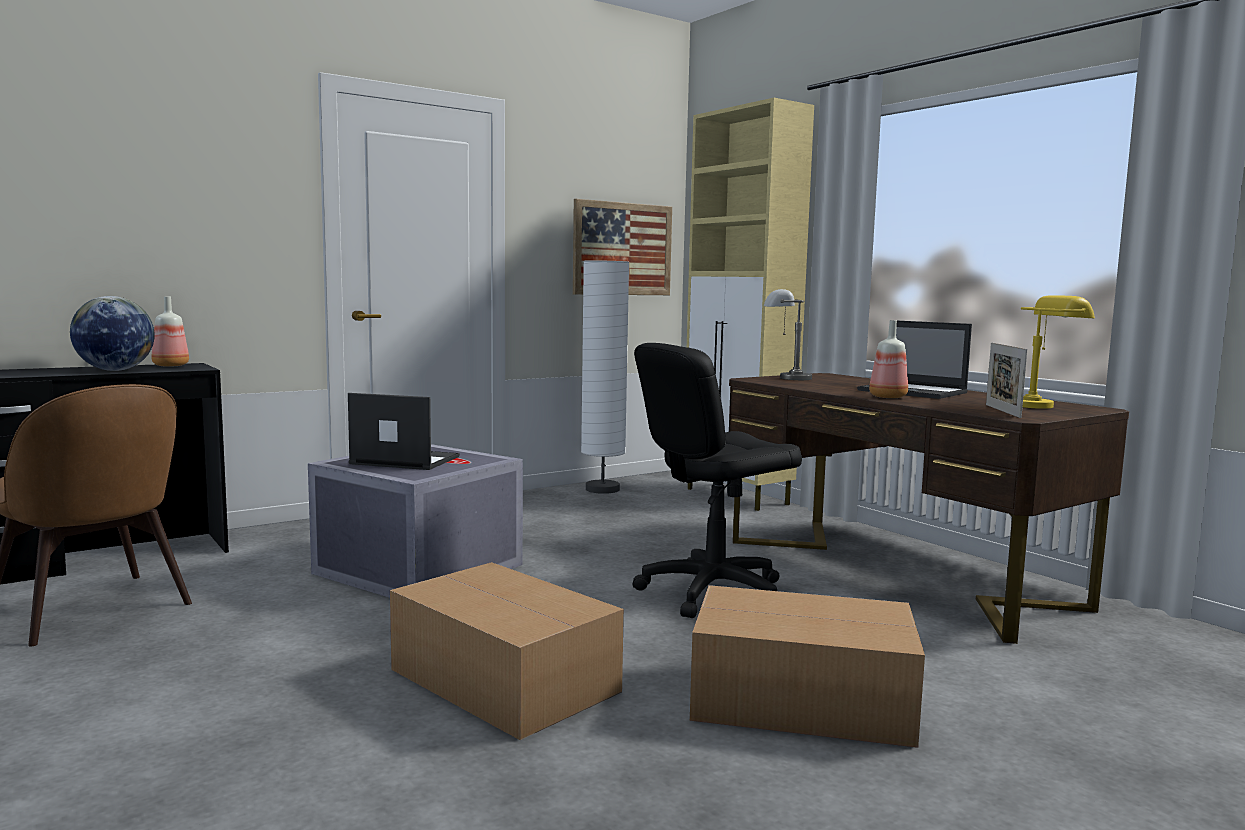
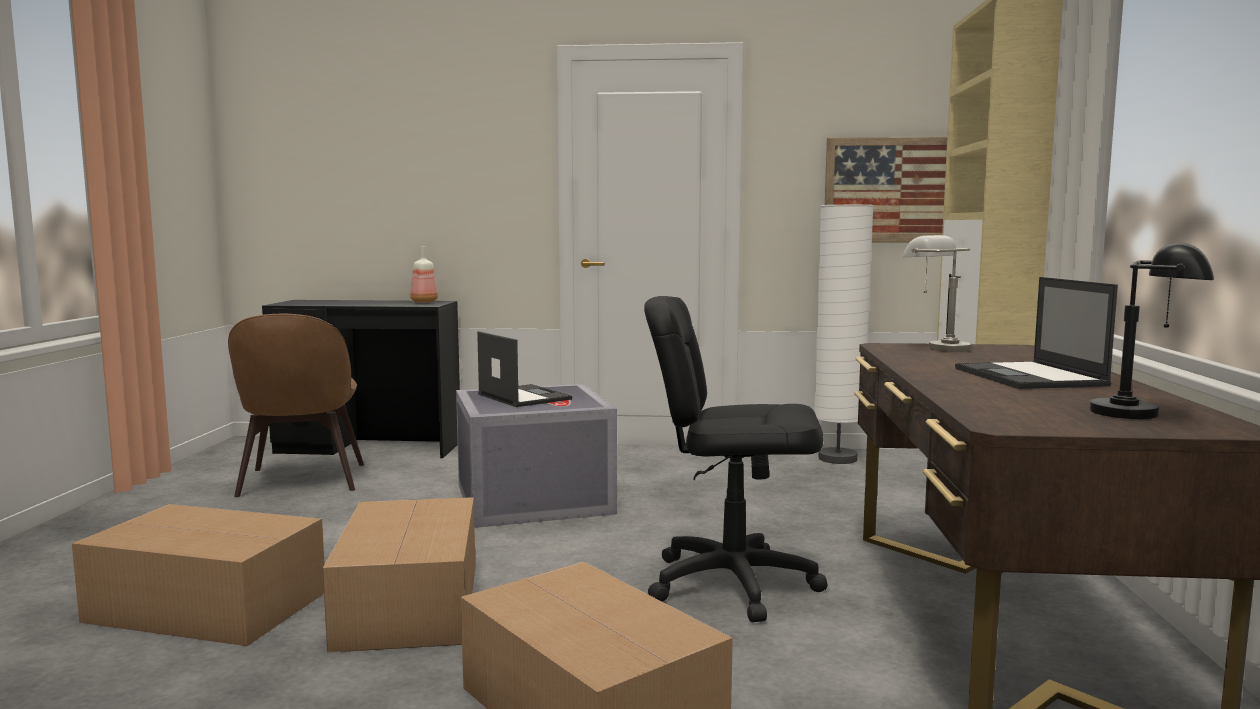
camera: 40 degrees right, 0 degrees up
globe [70,296,155,371] -> none
bottle [869,320,908,398] -> none
picture frame [986,342,1027,418] -> none
yellow table lamp [1021,295,1095,409] -> black table lamp [1090,242,1214,419]
none -> cardboard box [72,504,325,646]

